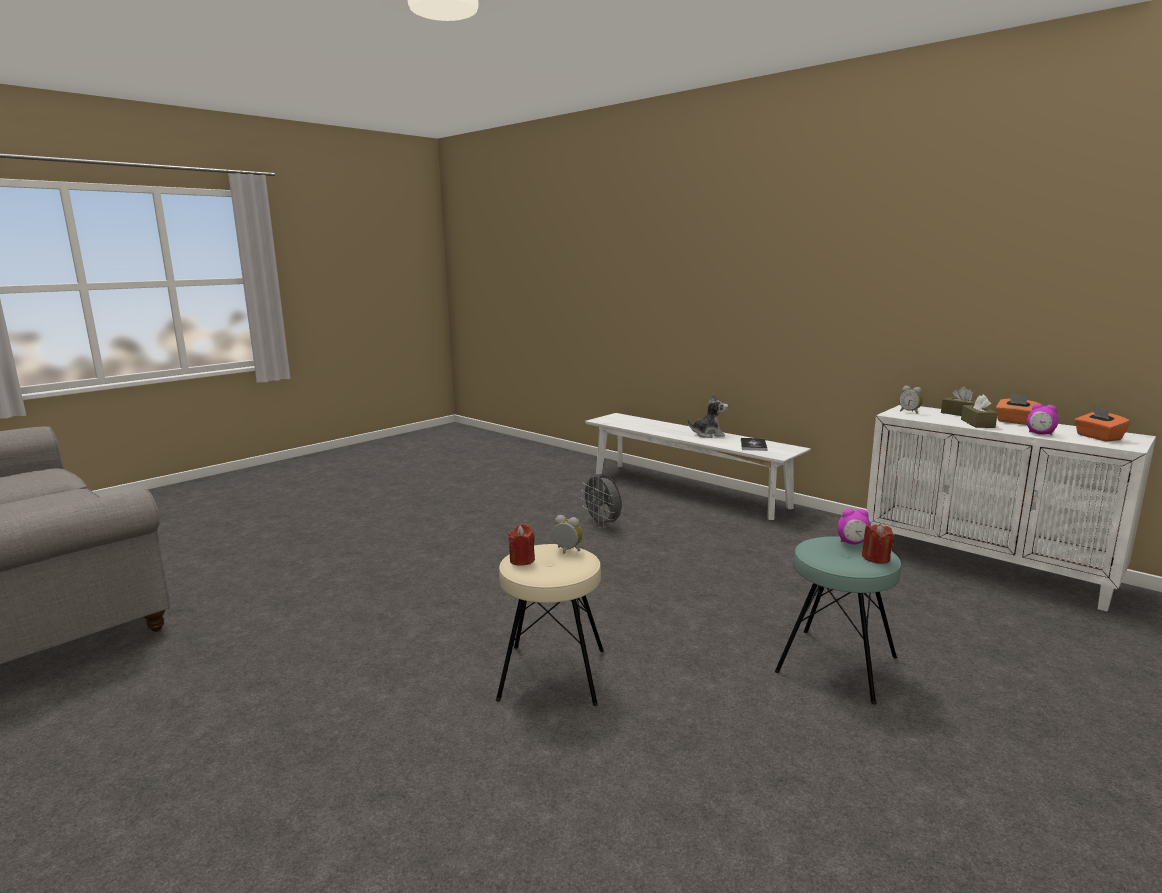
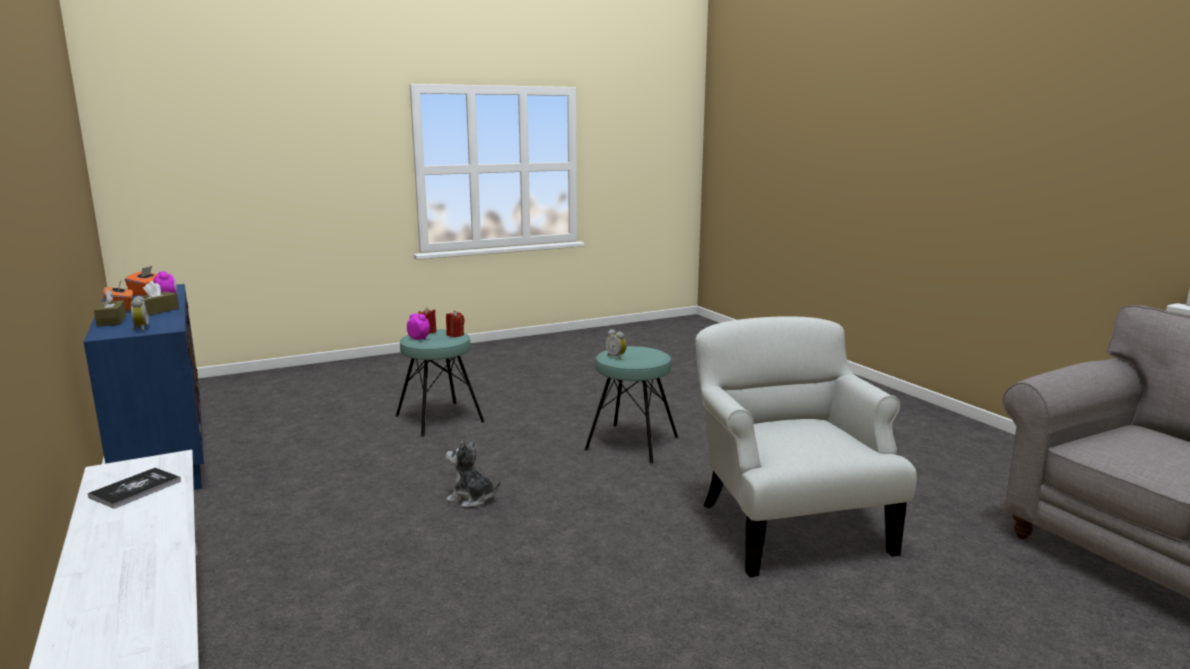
camera: 160 degrees left, 0 degrees up
beige stool [496,544,604,706] -> turquoise stool [584,346,678,463]
red candle [508,524,535,566] -> red candle moved to [446,311,465,337]
grey fan [581,474,621,528] -> none
plush toy [687,393,728,438] -> plush toy moved to [446,440,501,507]
white cabinet [867,405,1156,612] -> blue cabinet [84,284,204,490]
none -> white armchair [695,316,917,577]

